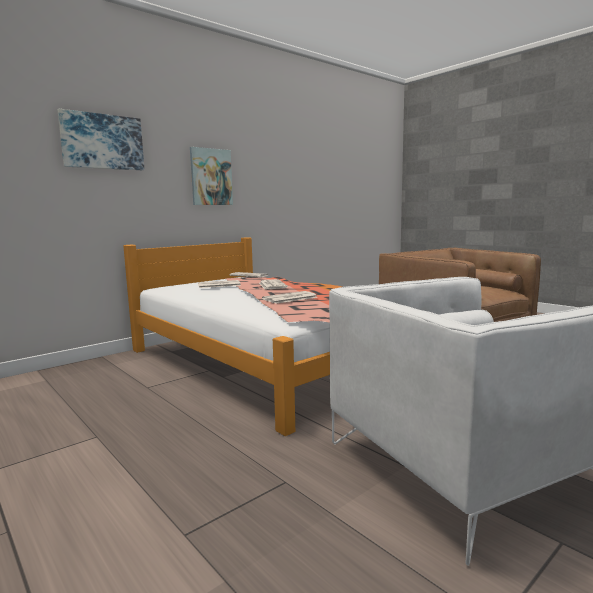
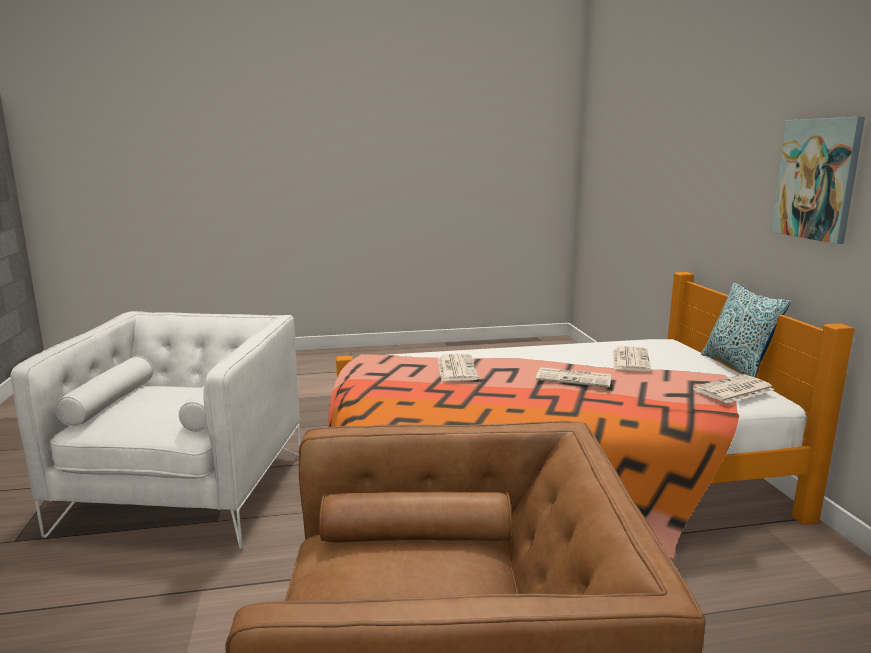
camera: 120 degrees right, 5 degrees up
picture [57,109,144,170] -> none
none -> pillow [701,283,791,378]

